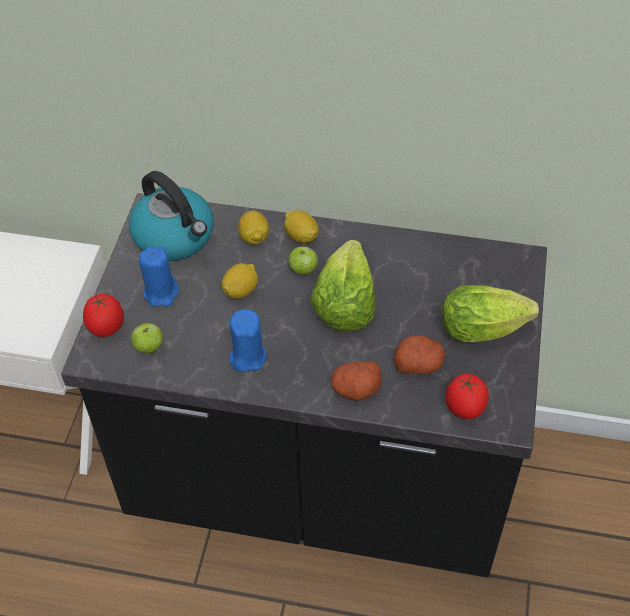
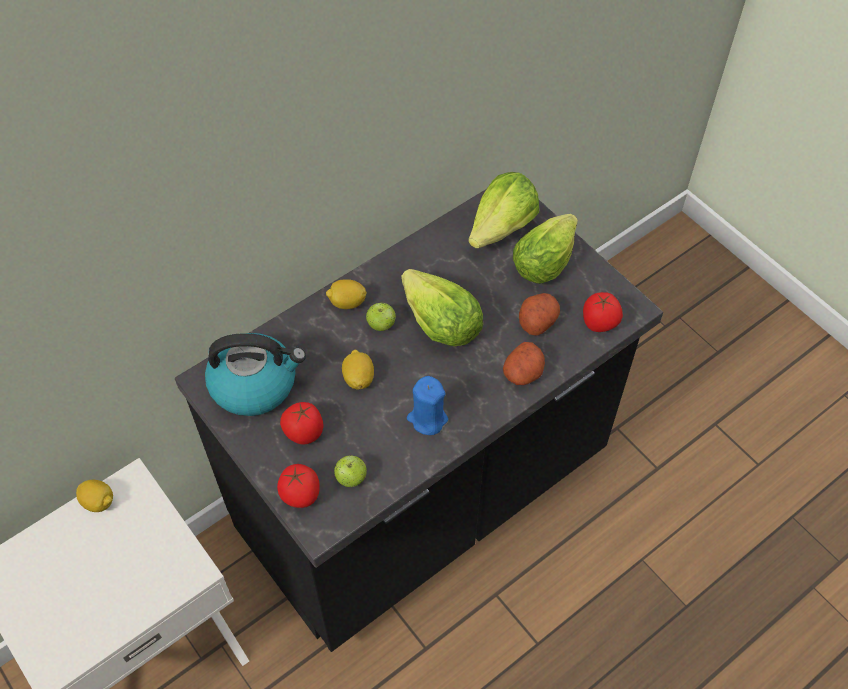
camera: 50 degrees left, 5 degrees up
blue candle [139,246,179,307] -> tomato [280,402,323,445]
lemon [238,211,269,245] -> lemon moved to [76,480,113,512]
none -> lettuce [468,172,539,248]

